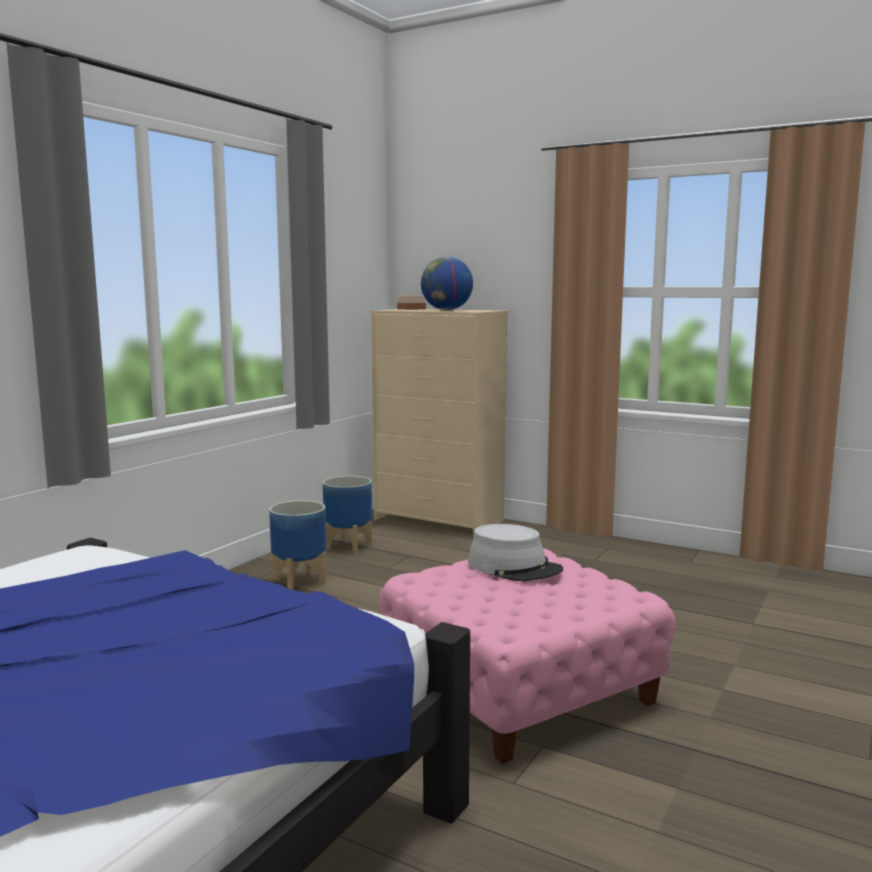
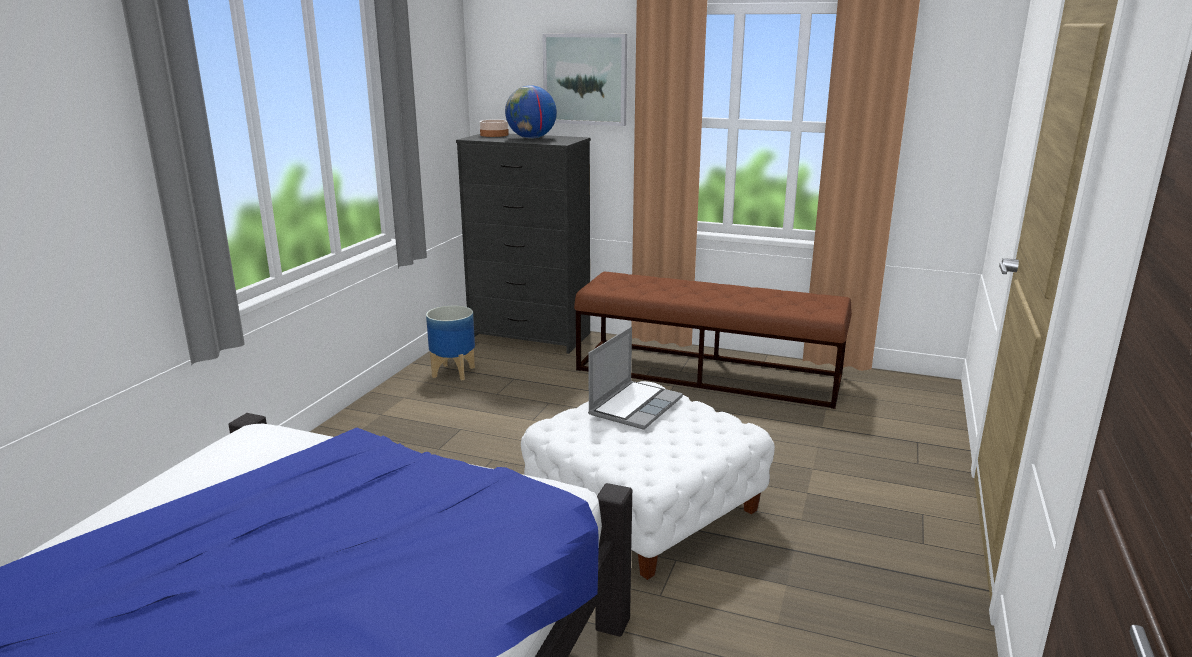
camera: 10 degrees left, 10 degrees up
planter [269,500,327,590] -> none
beige dresser [370,309,508,537] -> black dresser [456,134,591,354]
pink ottoman [379,548,676,764] -> white ottoman [521,381,775,580]
grey hat [468,524,563,581] -> laptop [588,326,683,430]
none -> picture [542,33,627,126]
none -> brown bench [574,272,852,409]

